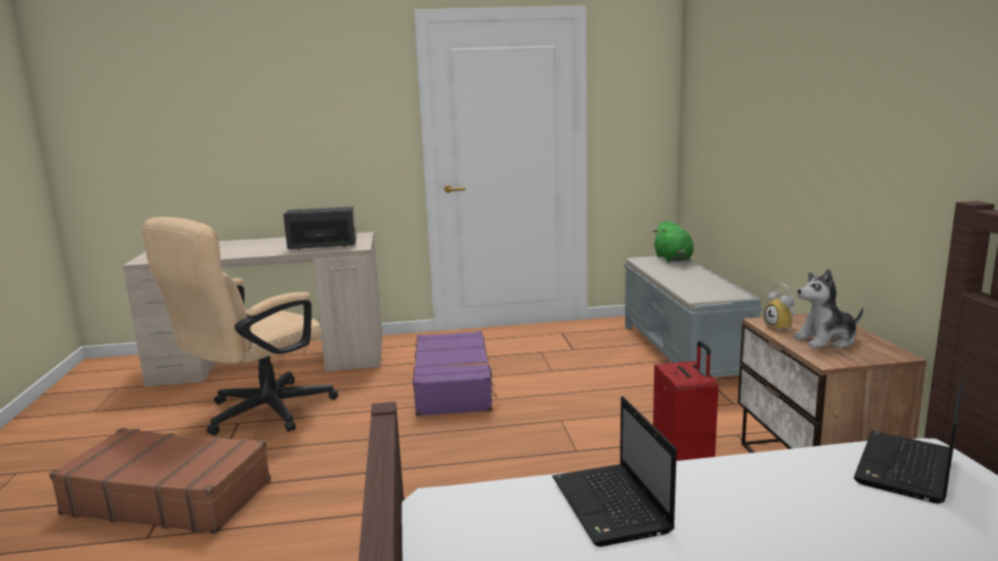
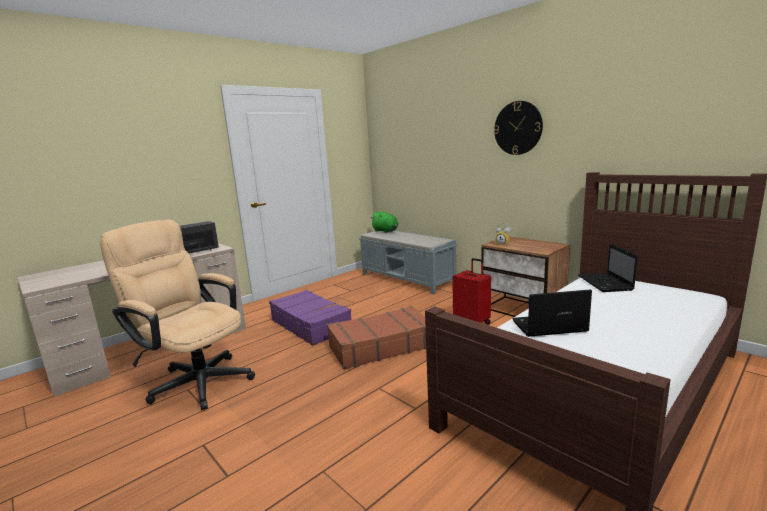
camera: 35 degrees left, 0 degrees up
brown suitcase [49,428,271,534] -> brown suitcase moved to [327,306,426,370]
beige office chair [142,217,338,435] -> beige office chair turned 120 degrees clockwise [100,220,255,410]
laptop [552,396,677,547] -> laptop turned 135 degrees clockwise [512,289,592,337]
plush toy [793,269,863,348] -> none
none -> wall clock [494,101,543,155]

